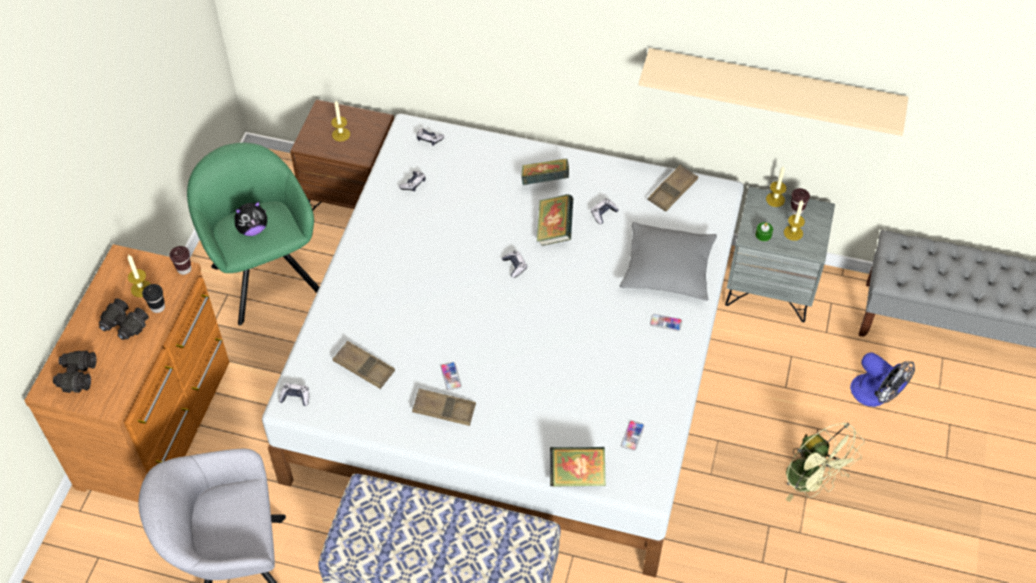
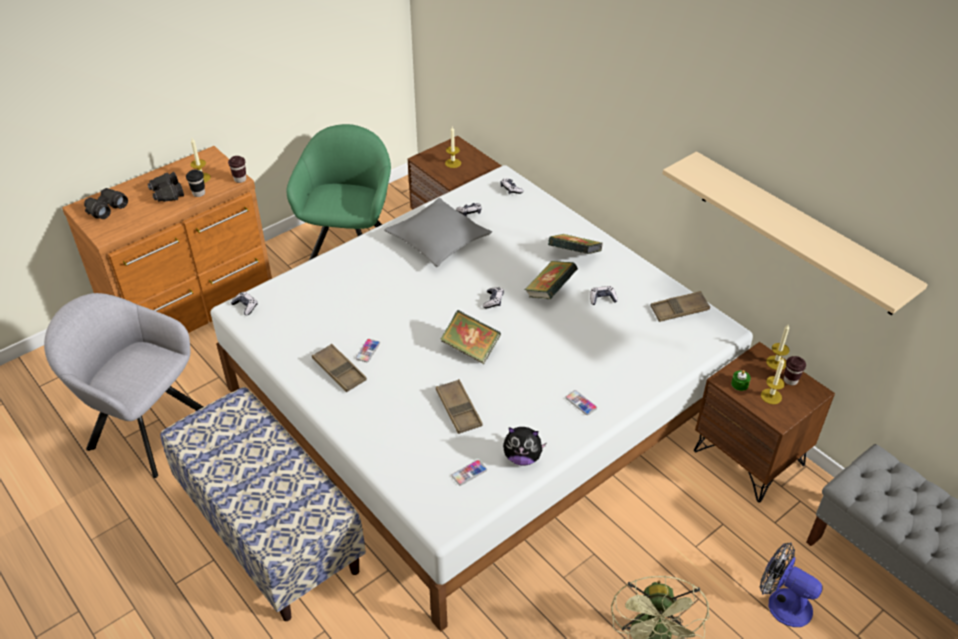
camera: 35 degrees right, 10 degrees down
plush toy [235,201,267,236] -> plush toy moved to [503,427,547,465]
brown tray [333,341,395,389] -> brown tray moved to [436,379,483,434]
book [550,447,606,487] -> book moved to [440,310,501,364]
grey pillow [620,222,717,301] -> grey pillow moved to [384,198,492,267]
grey nightstand [725,187,835,322] -> brown nightstand [694,342,835,503]
fan [850,352,915,407] -> fan turned 135 degrees clockwise [760,542,822,627]

